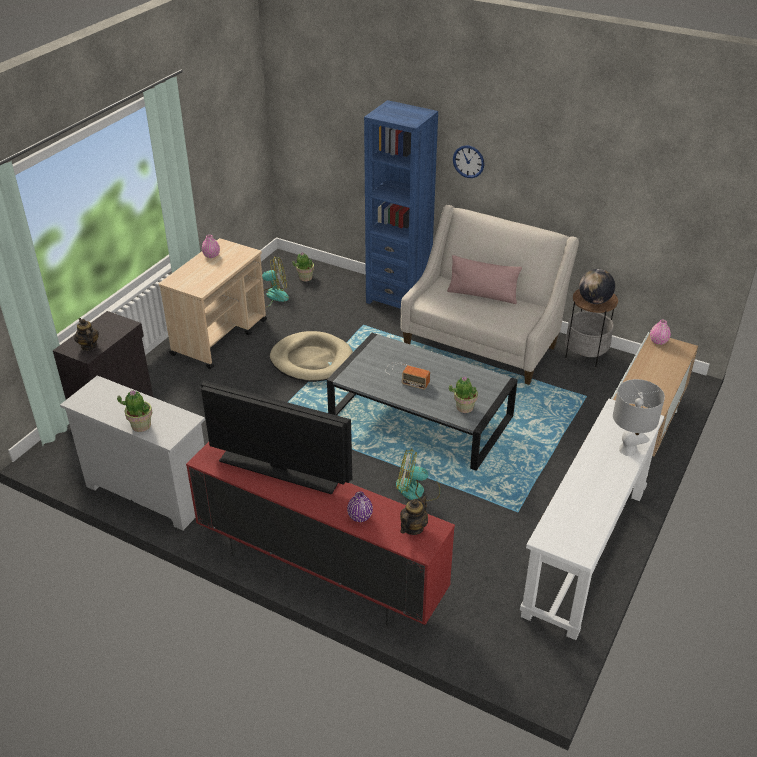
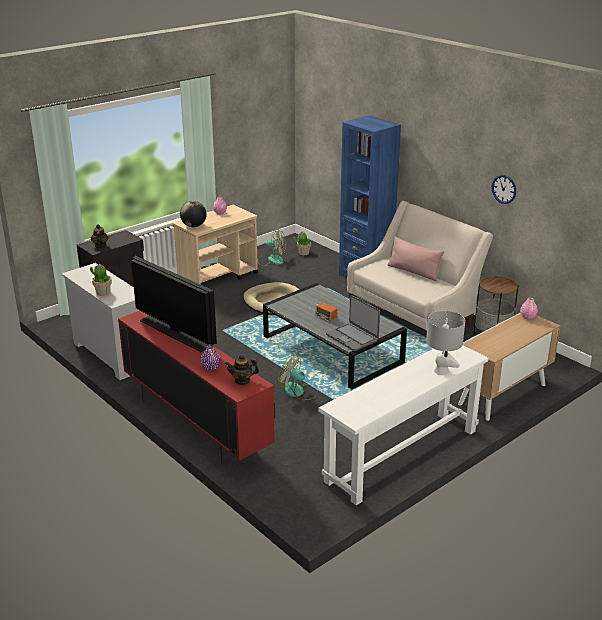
camera: 20 degrees right, 10 degrees down
teapot [400,496,428,535] -> teapot turned 150 degrees counterclockwise [225,354,259,385]
potted plant [449,376,478,413] -> laptop [326,295,380,351]
wall clock [453,145,484,178] -> wall clock moved to [492,175,516,204]
globe [579,269,615,304] -> globe moved to [180,201,206,227]

